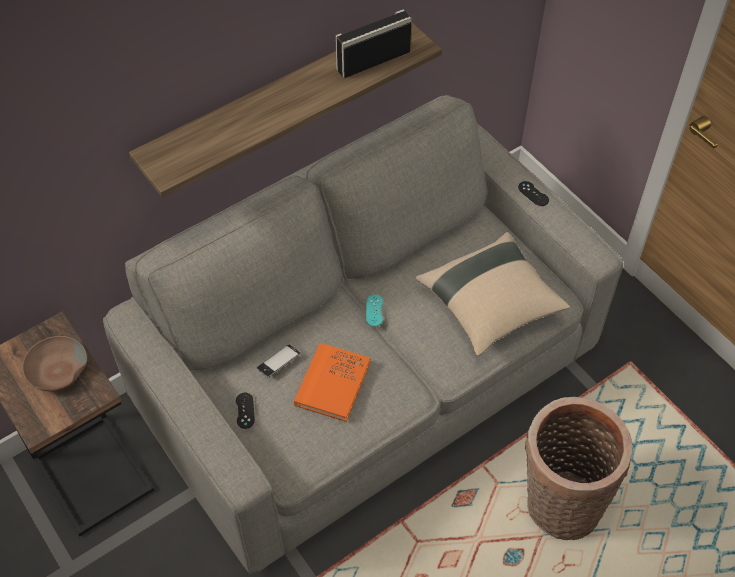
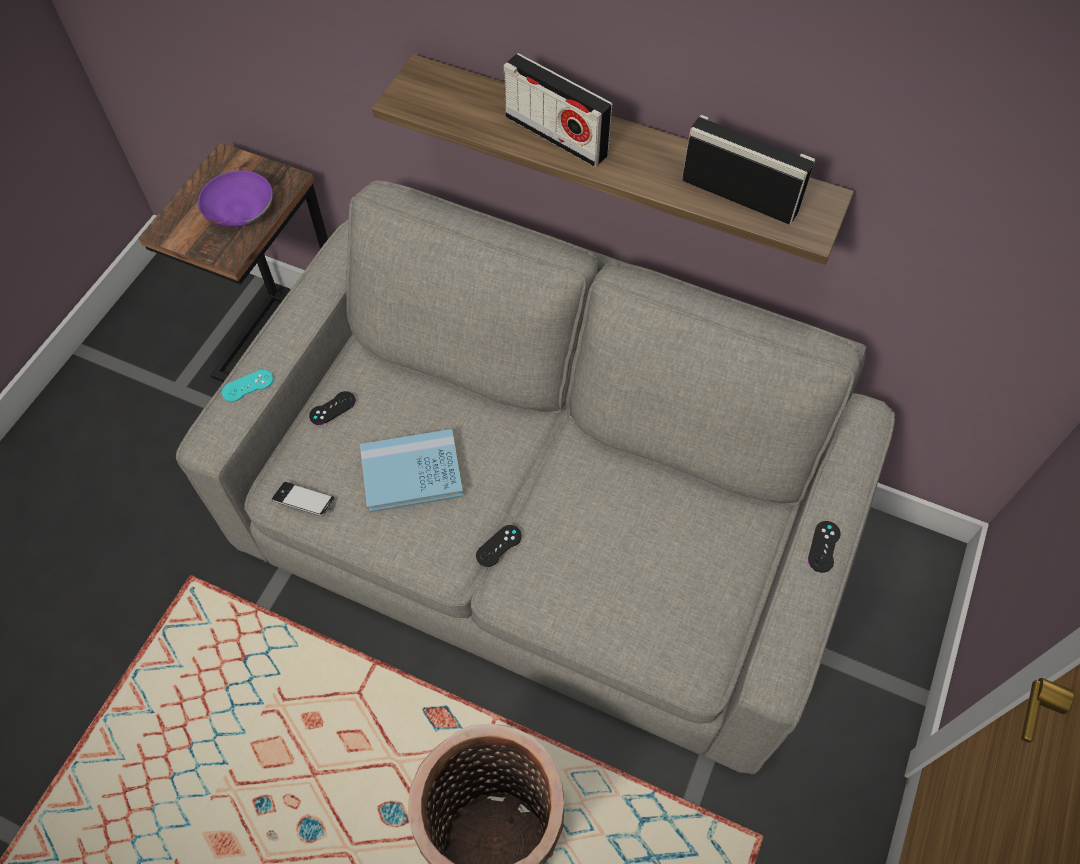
camera: 60 degrees right, 5 degrees up
brown bowl [22,336,87,391] -> purple bowl [198,170,273,227]
phone [257,345,300,377] -> phone moved to [272,482,335,516]
orange book [294,343,371,422] -> blue book [360,429,464,513]
turquoise game controller [366,295,383,327] -> turquoise game controller moved to [222,370,273,402]
beige pillow [415,232,570,356] -> none
none -> black game controller [476,525,522,567]
none -> radio [504,53,612,167]

